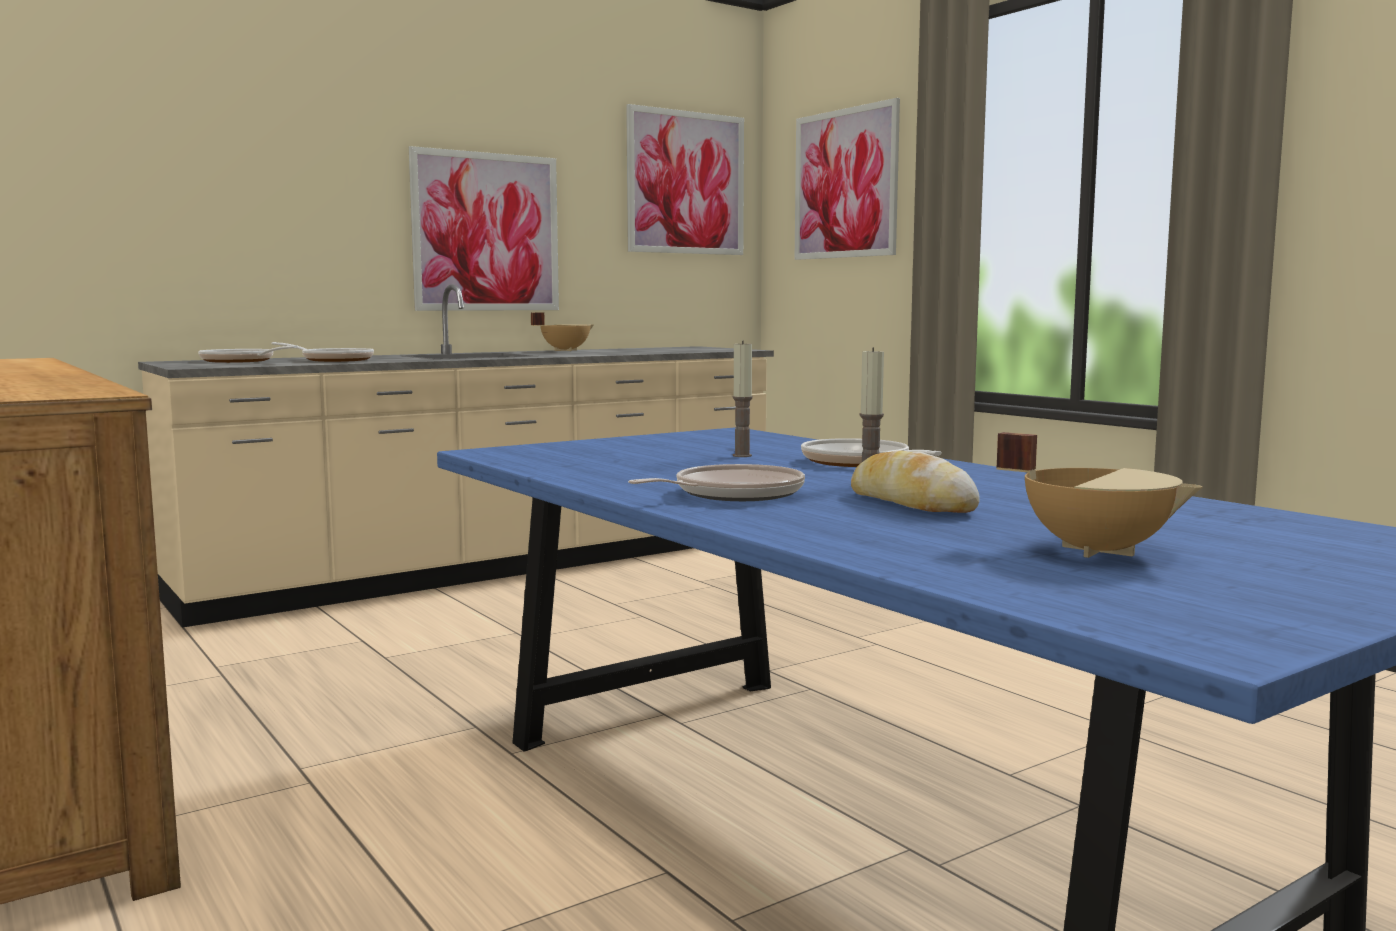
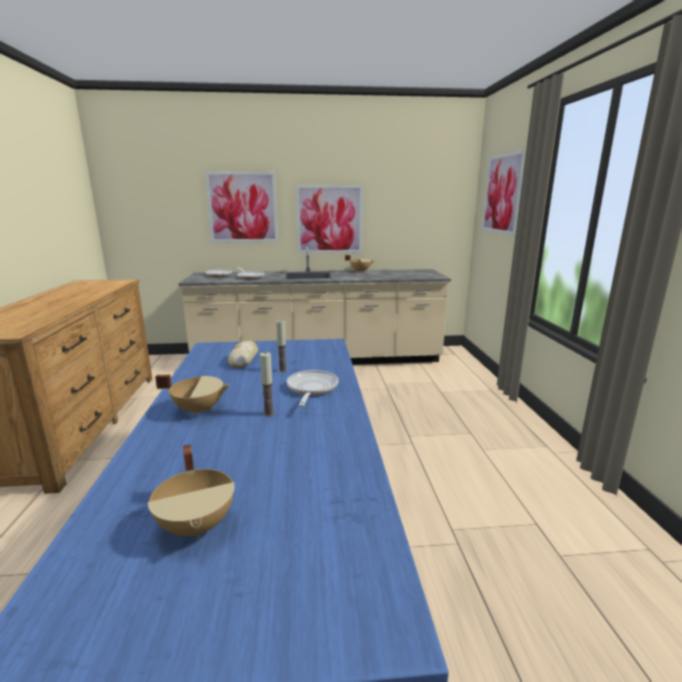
camera: 30 degrees right, 10 degrees up
picture [626,104,744,255] -> picture moved to [205,172,278,243]
frying pan [628,464,805,501] -> beige cooking pot [155,374,230,416]
bread [851,451,980,513] -> bread moved to [228,340,258,368]

